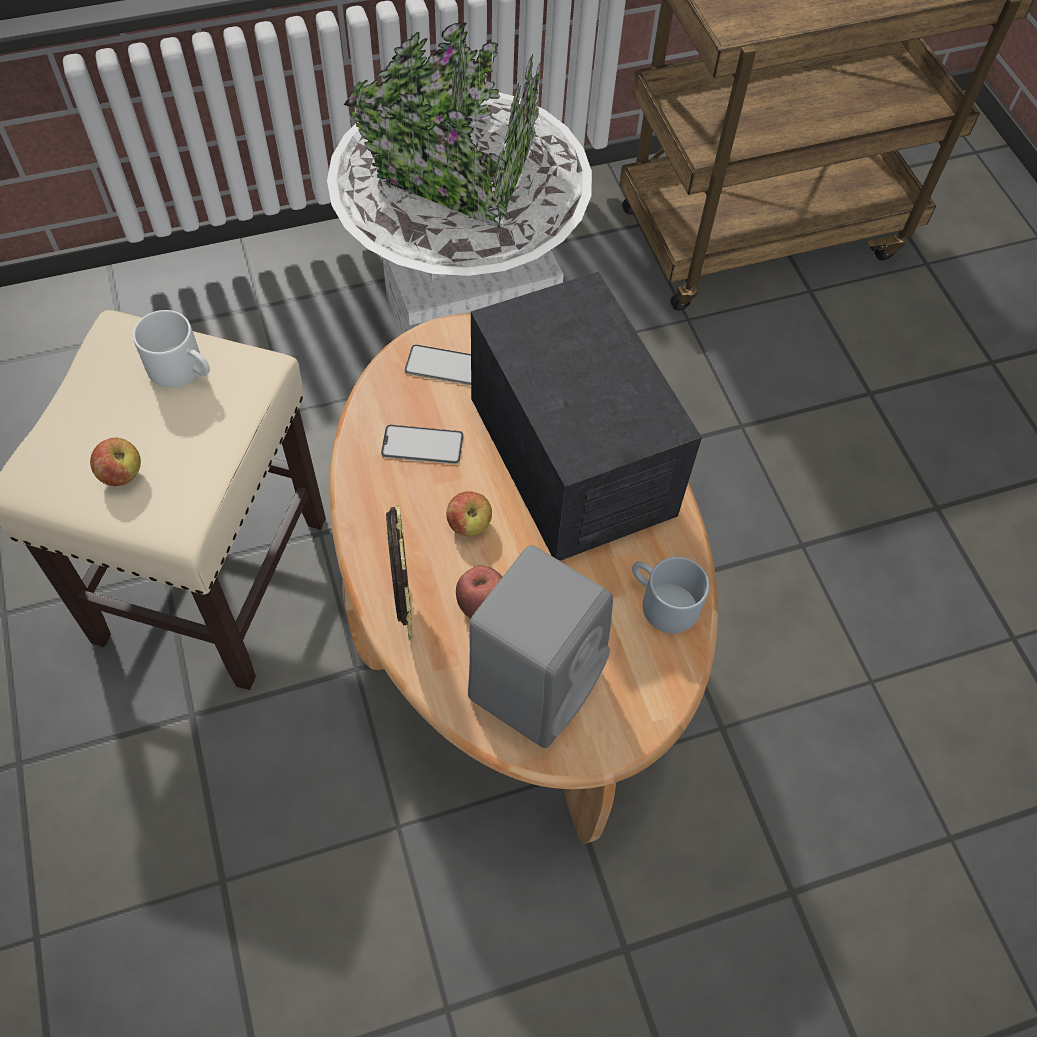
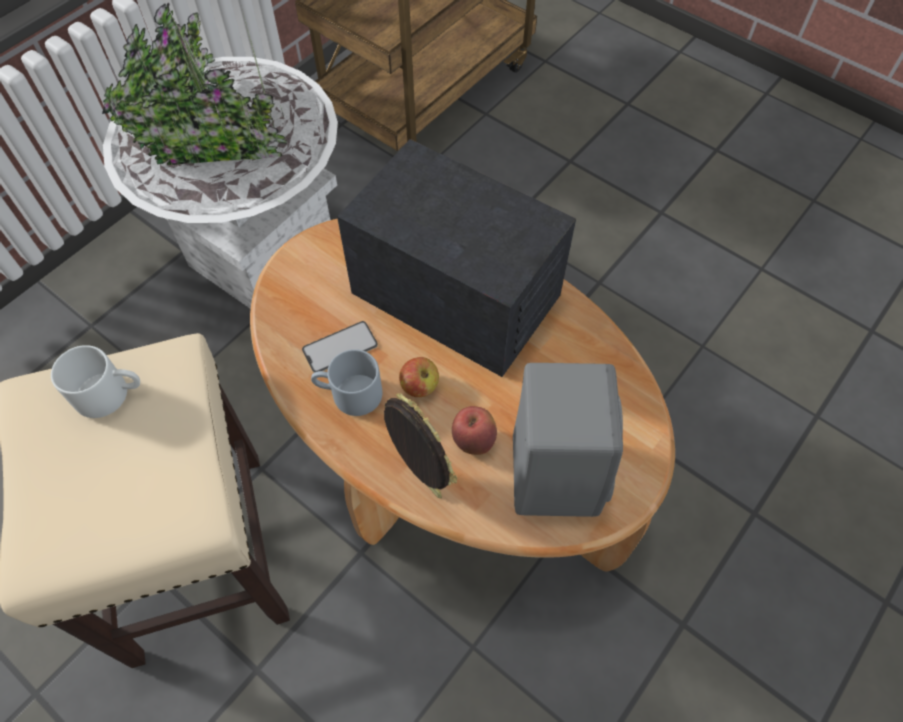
camera: 30 degrees left, 0 degrees up
apple [90,438,141,486] -> none
phone [405,344,471,386] -> none
grey mug [632,557,709,633] -> grey mug moved to [311,349,382,416]

